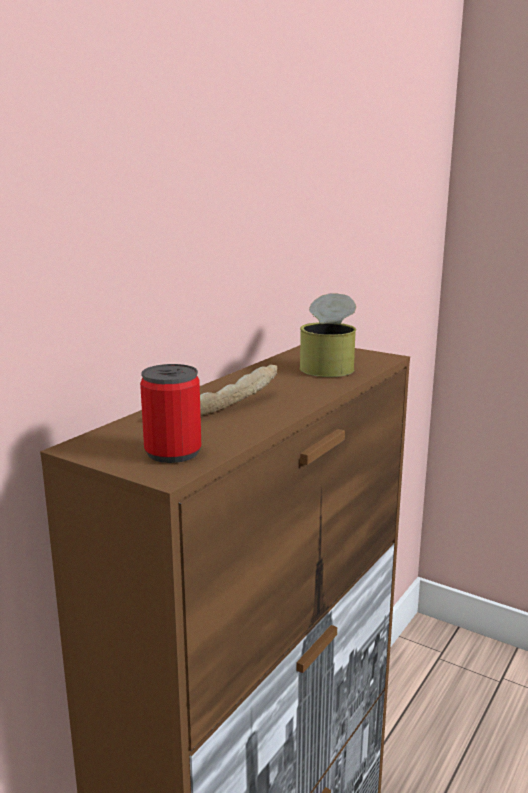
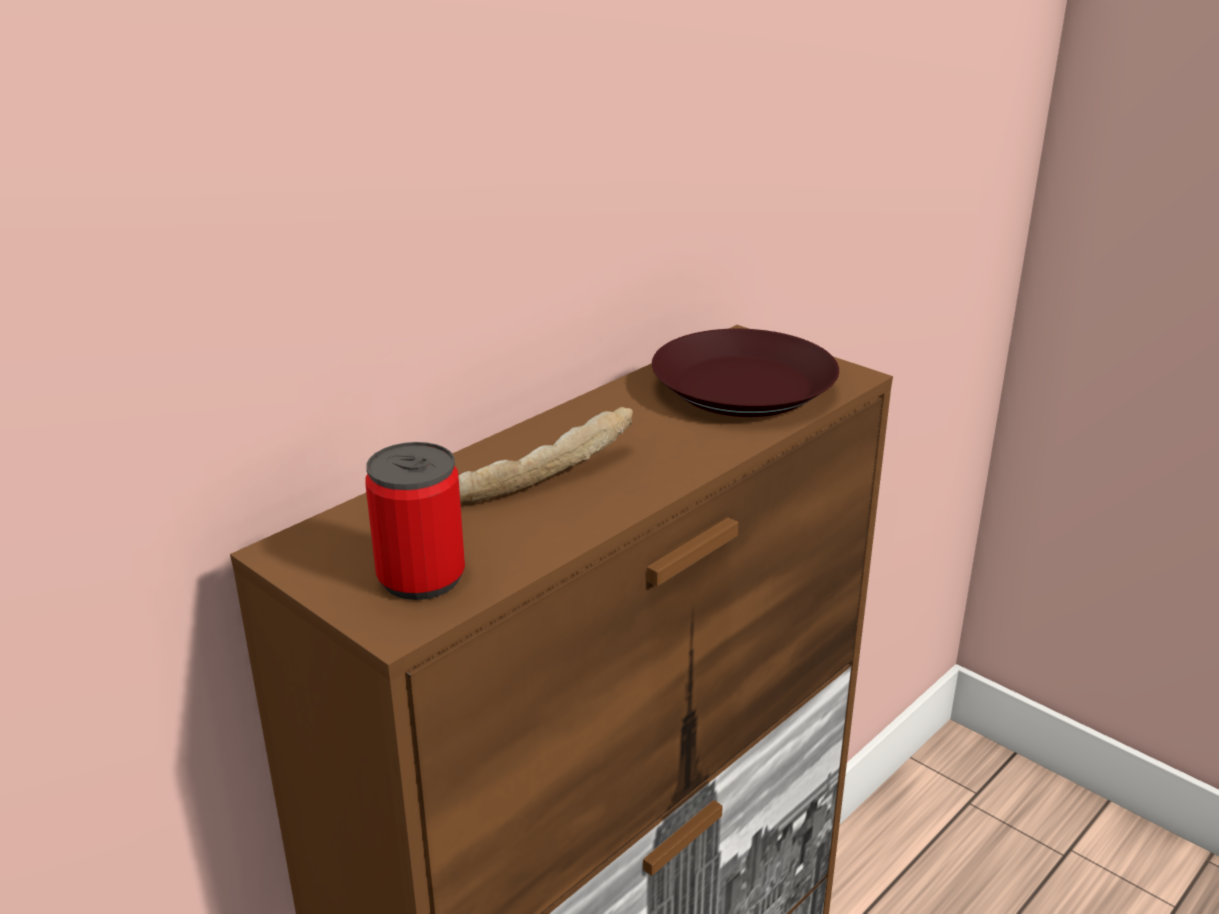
camera: 10 degrees right, 10 degrees up
can [300,293,356,377] -> brown plate [652,329,839,417]

